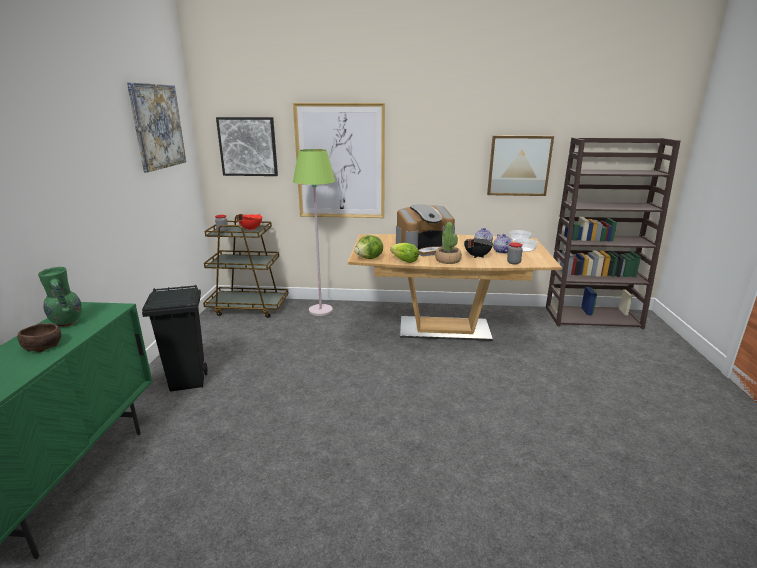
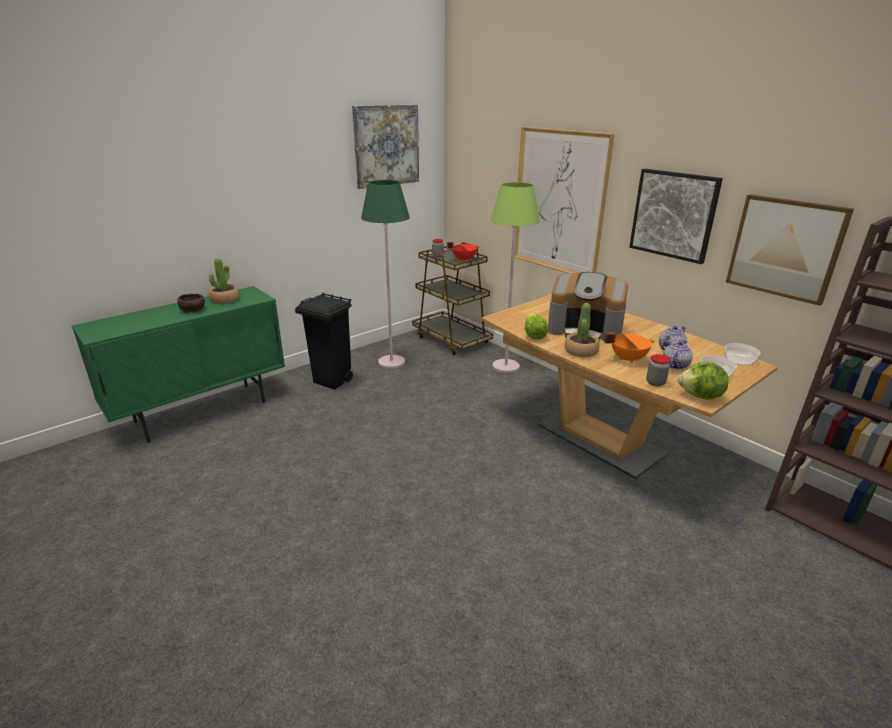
camera: 45 degrees right, 5 degrees up
green vase [38,267,82,327] -> potted plant [209,258,239,304]
picture [216,117,278,176] -> picture moved to [629,169,723,264]
lettuce [354,235,383,259] -> lettuce moved to [678,362,729,400]
black cooking pot [464,239,493,258] -> orange cooking pot [604,333,655,363]
none -> green floor lamp [361,180,410,369]

